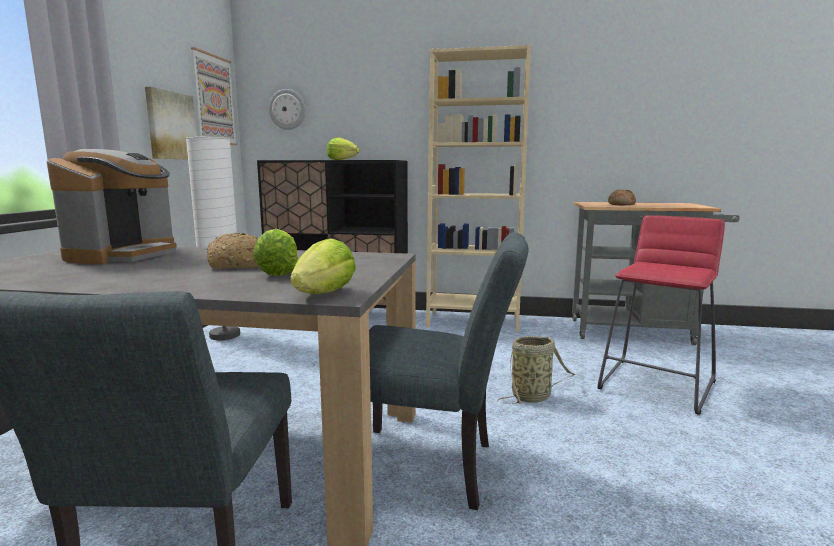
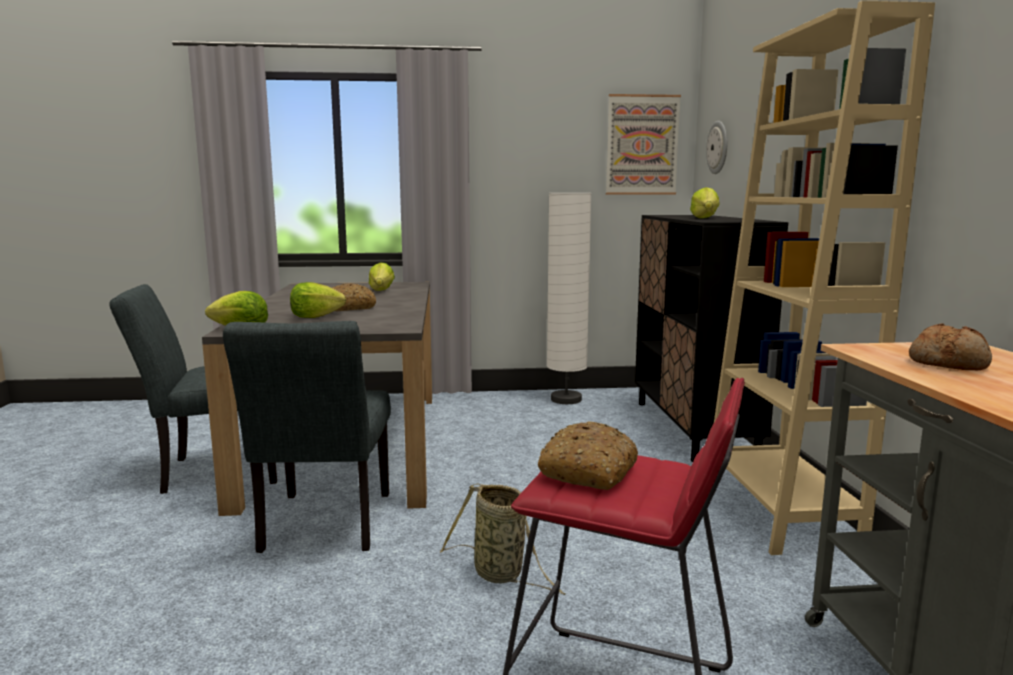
camera: 75 degrees right, 0 degrees up
coffee machine [47,149,177,264] -> lettuce [369,262,395,291]
picture [145,87,197,160] -> none
none -> bread [538,421,638,490]

